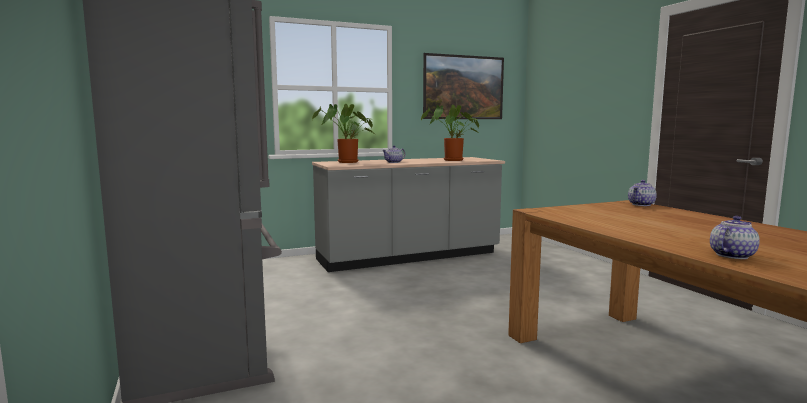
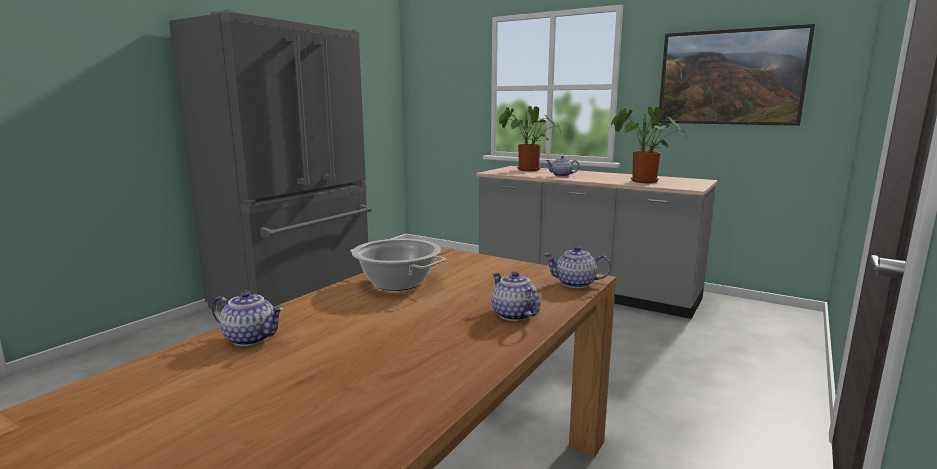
camera: 55 degrees right, 5 degrees up
none -> cooking pot [350,239,446,291]
none -> teapot [491,271,540,321]

